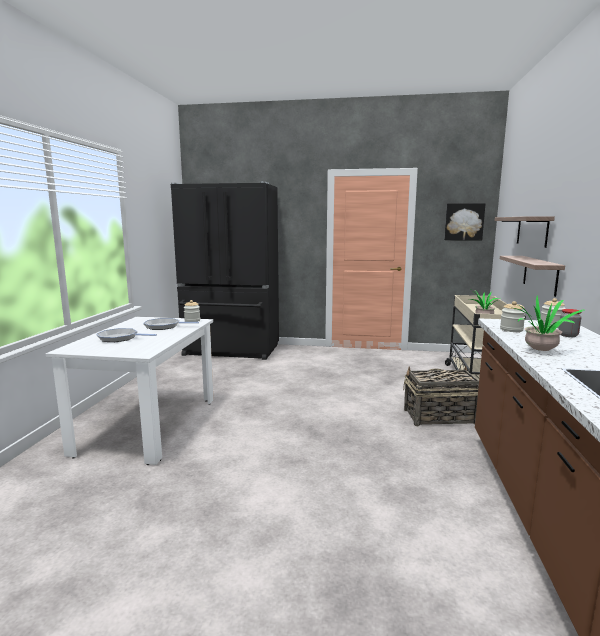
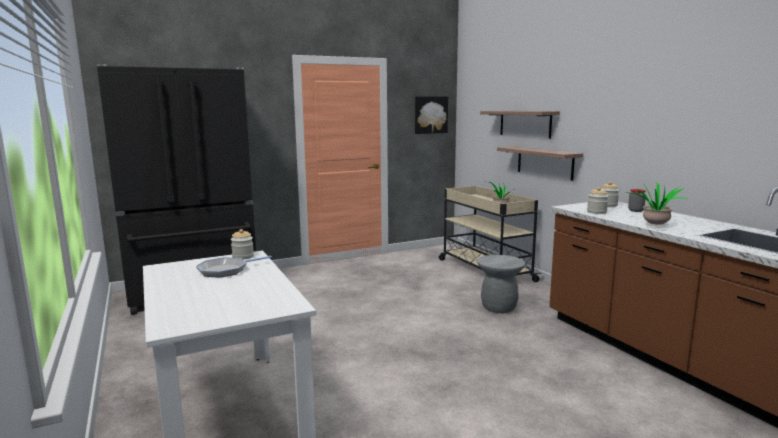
camera: 35 degrees left, 0 degrees up
frying pan [96,328,157,342] -> none
basket [403,366,479,427] -> grey stool [477,255,525,313]

